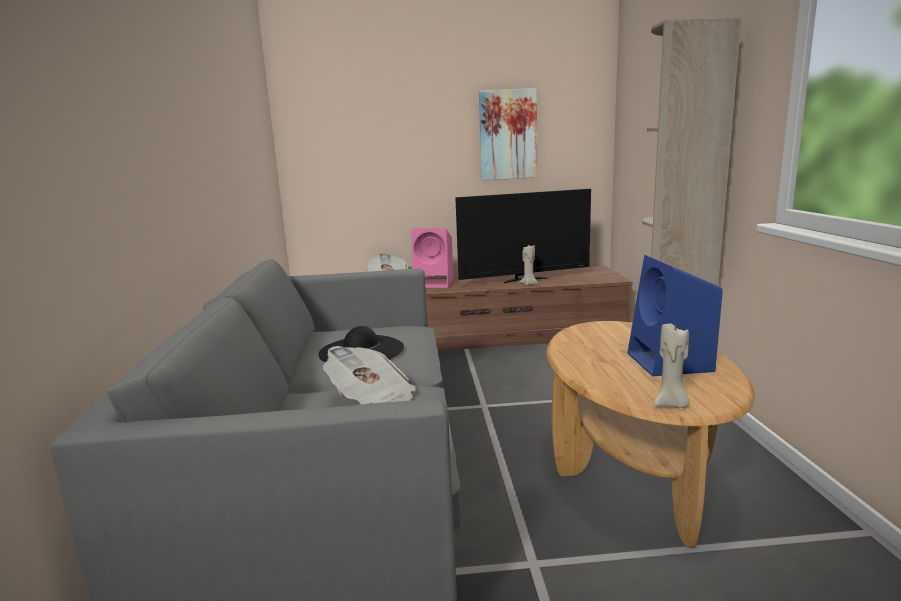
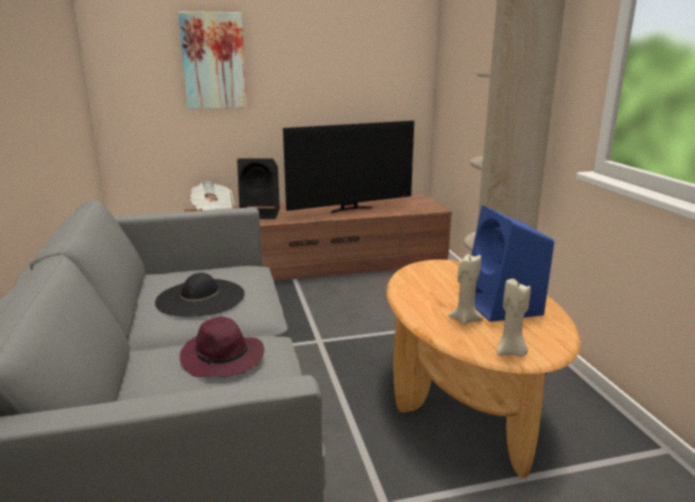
camera: 10 degrees left, 5 degrees up
newspaper [323,346,416,404] -> purple hat [180,317,264,377]
pink speaker [411,228,454,288] -> black speaker [237,158,280,219]
picture [479,88,537,180] -> picture moved to [178,11,247,109]
beige candle [519,244,538,286] -> beige candle moved to [448,254,483,325]

